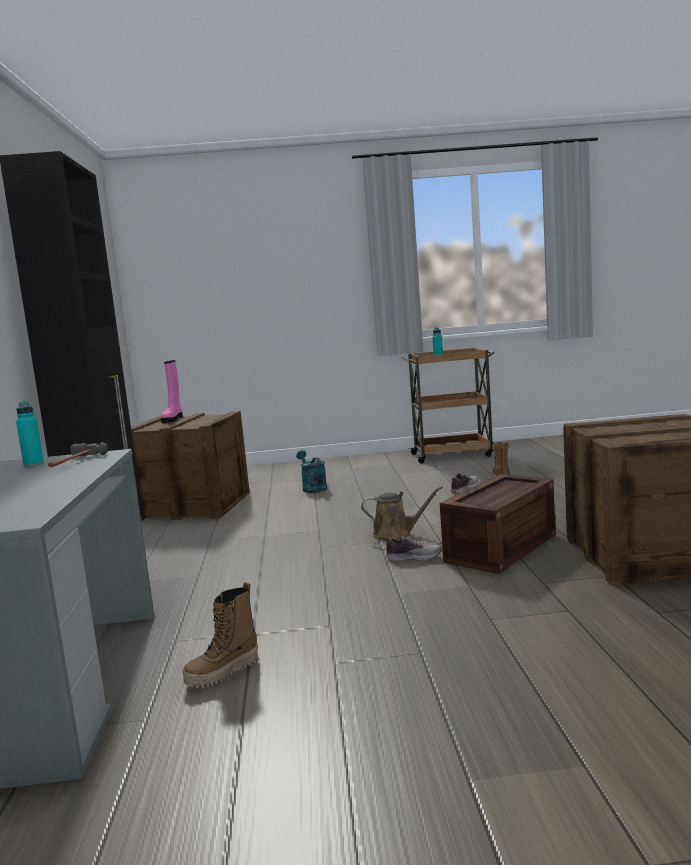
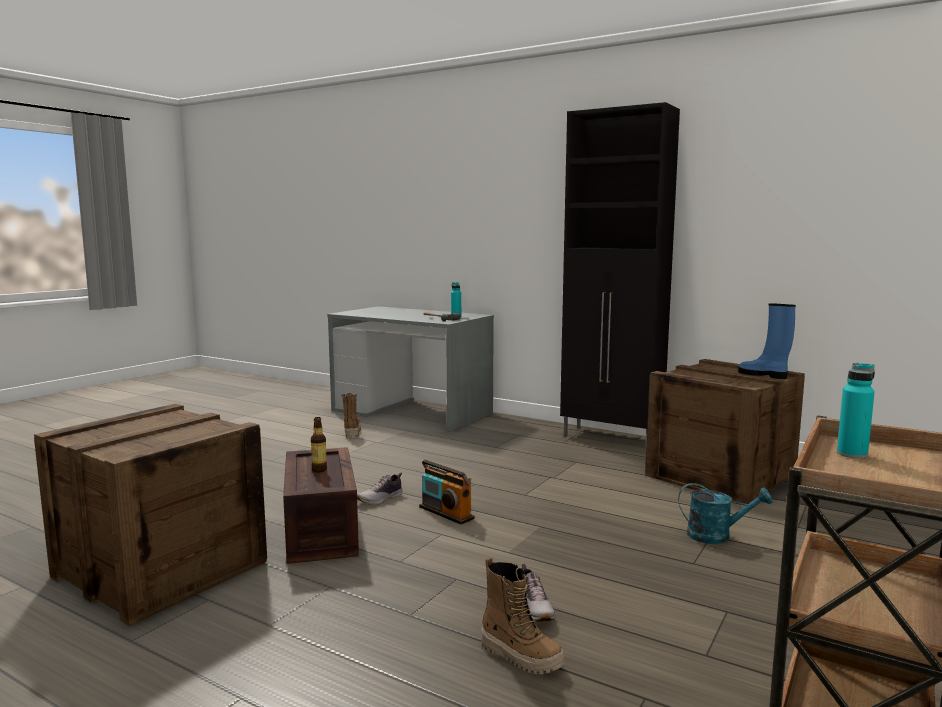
camera: 125 degrees right, 0 degrees up
pink boot [161,360,183,423] -> blue boot [738,303,796,379]
brown watering can [361,486,443,540] -> radio [419,459,475,524]
none -> bottle [311,417,327,473]

